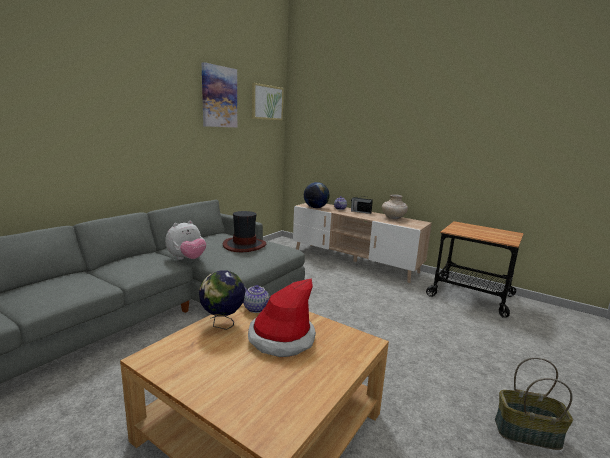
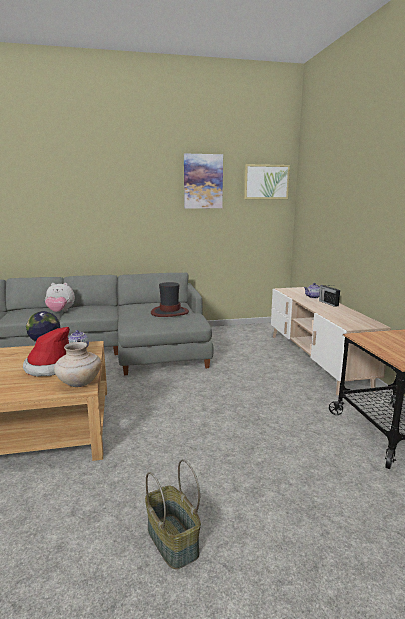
camera: 45 degrees right, 0 degrees up
plush toy [165,220,206,260] -> plush toy moved to [45,283,75,312]
globe [304,182,330,208] -> none
beige vase [382,194,408,219] -> beige vase moved to [54,342,102,387]

